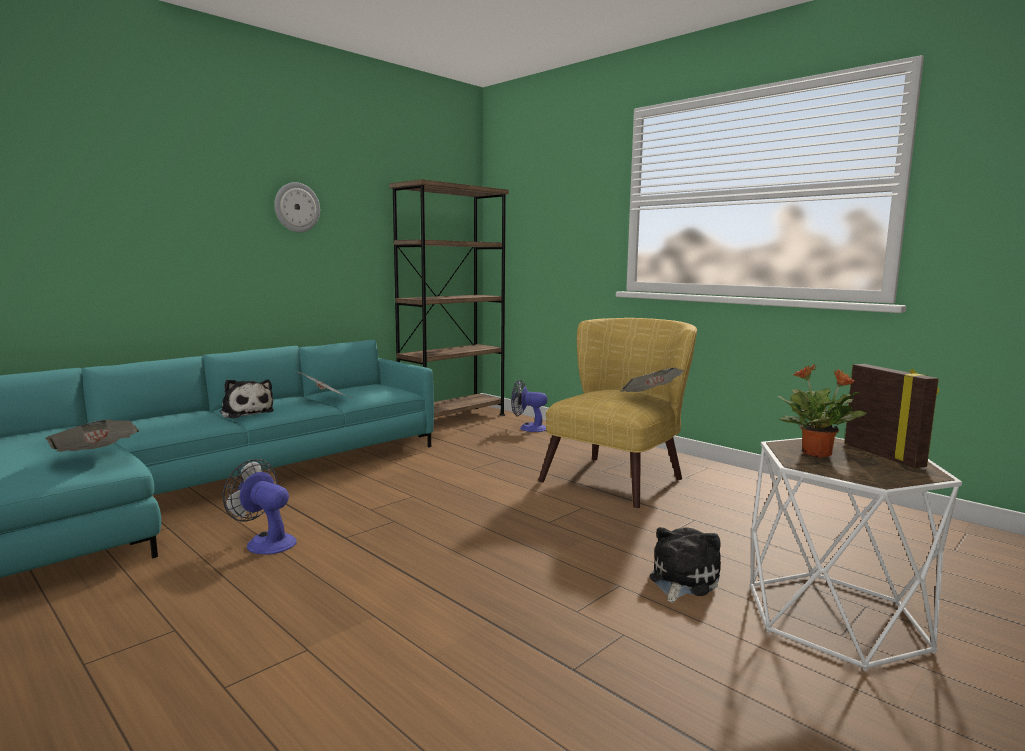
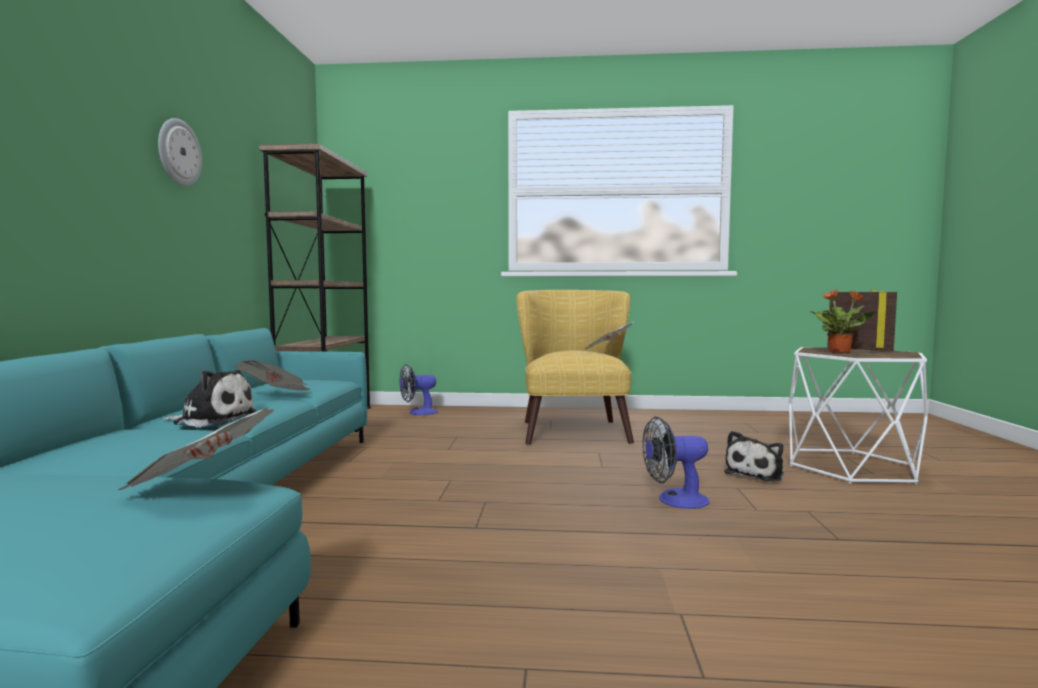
camera: 40 degrees left, 5 degrees down
fan [223,459,297,555] -> fan moved to [642,417,709,509]
plush toy [650,527,721,603] -> plush toy turned 135 degrees counterclockwise [724,431,784,481]

